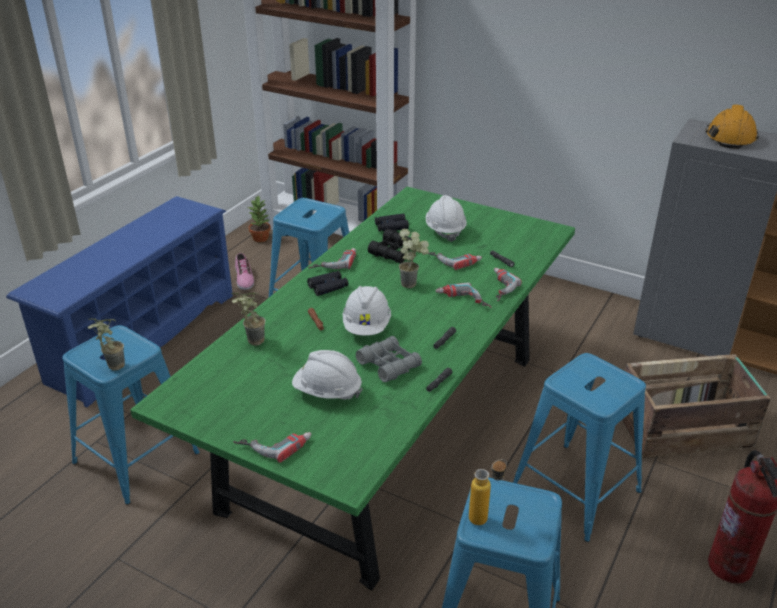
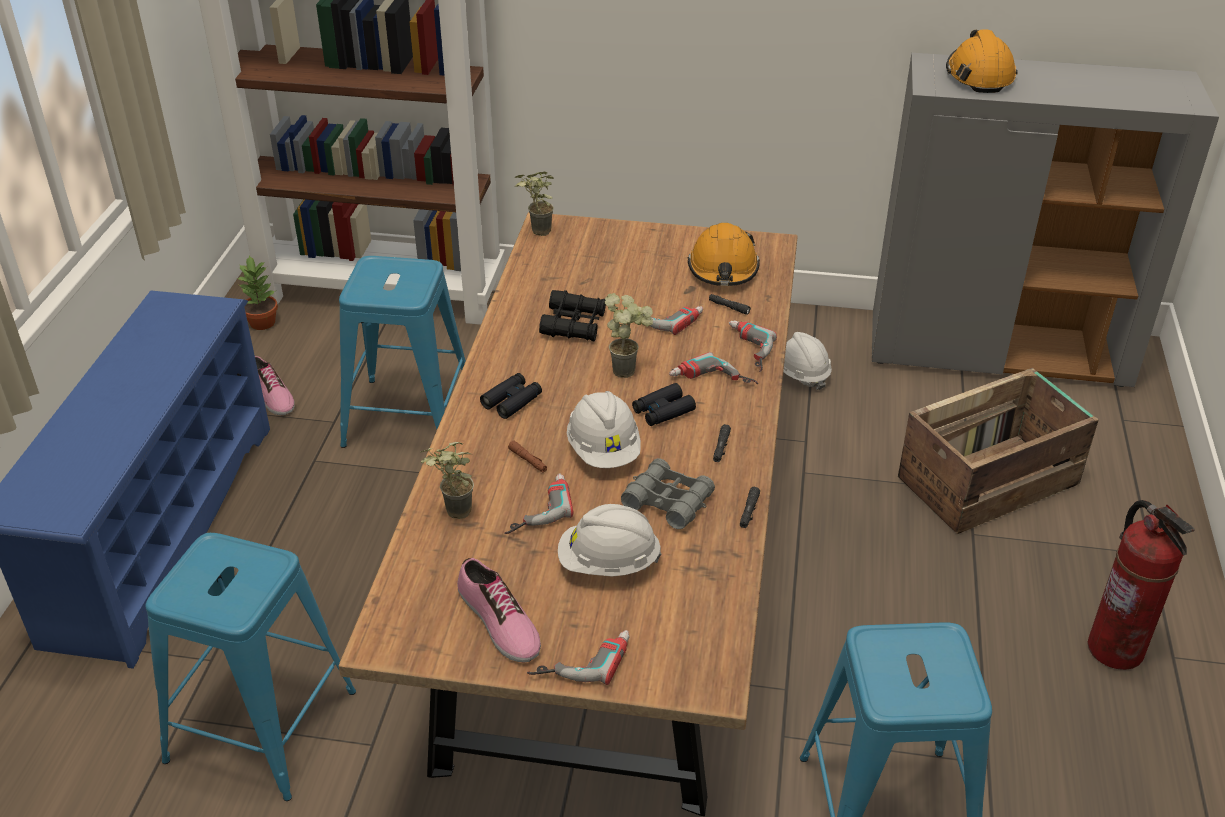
camera: 20 degrees left, 5 degrees up
potted plant [88,318,125,371] -> potted plant moved to [515,172,554,236]
green dining table [131,187,575,591] -> brown dining table [339,212,798,816]
power drill [308,248,356,269] -> power drill moved to [504,473,573,534]
black binoculars [375,214,409,231] -> black binoculars moved to [632,383,696,426]
white hard hat [426,195,467,242] -> white hard hat moved to [783,332,832,390]
bottle [469,459,507,525] -> none
blue stool [513,353,646,542] -> none
none -> shoe [457,558,541,662]
none -> orange hard hat [687,223,760,286]

